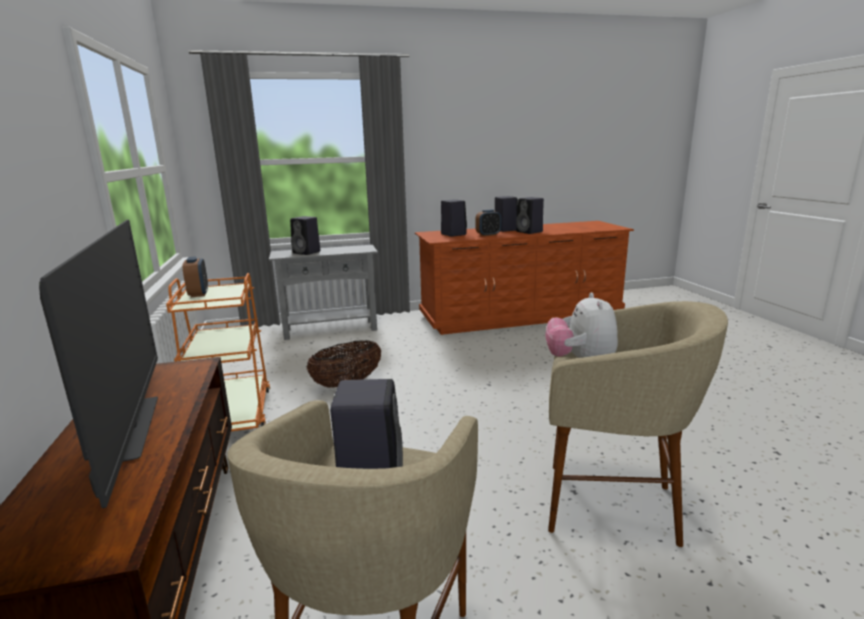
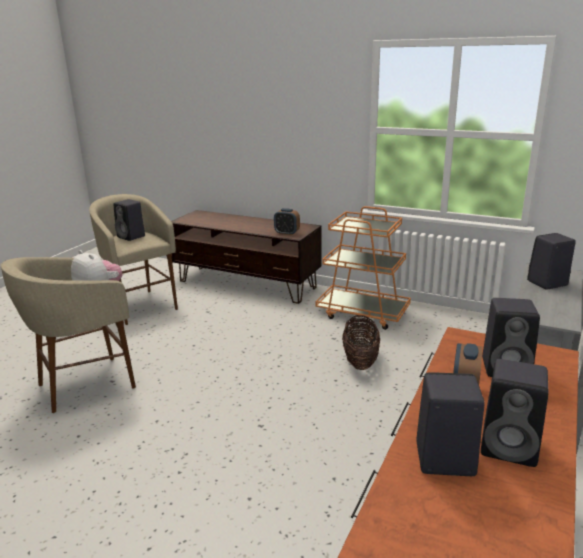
camera: 130 degrees right, 5 degrees up
television [39,220,158,508] -> none
alarm clock [183,257,208,297] -> alarm clock moved to [274,208,300,235]

